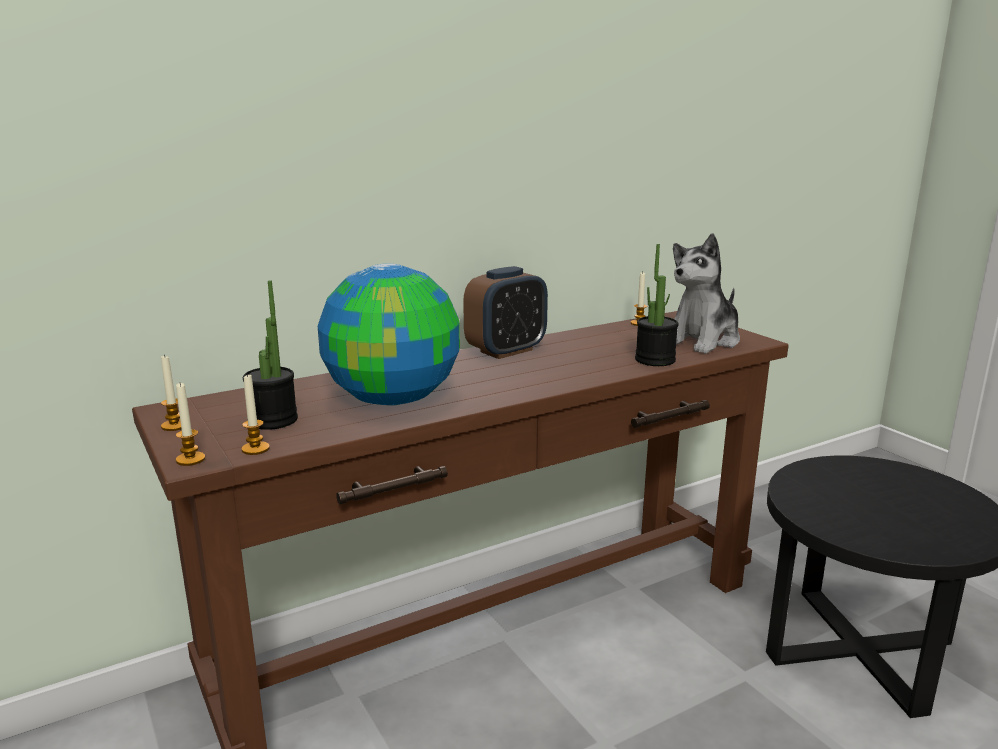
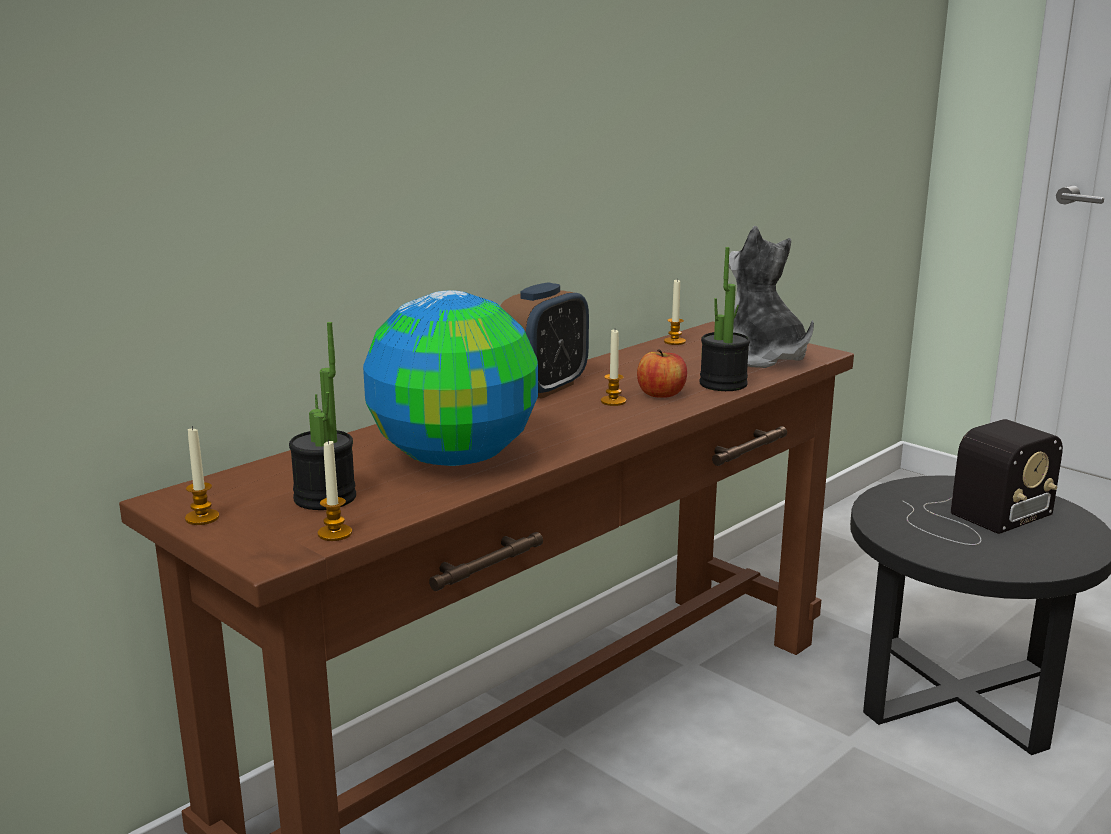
camera: 15 degrees left, 0 degrees up
candle [176,383,205,466] -> candle moved to [601,330,626,406]
plush toy [673,233,740,354] -> plush toy turned 120 degrees clockwise [729,226,814,368]
none -> apple [637,349,687,398]
none -> radio [902,419,1063,545]

